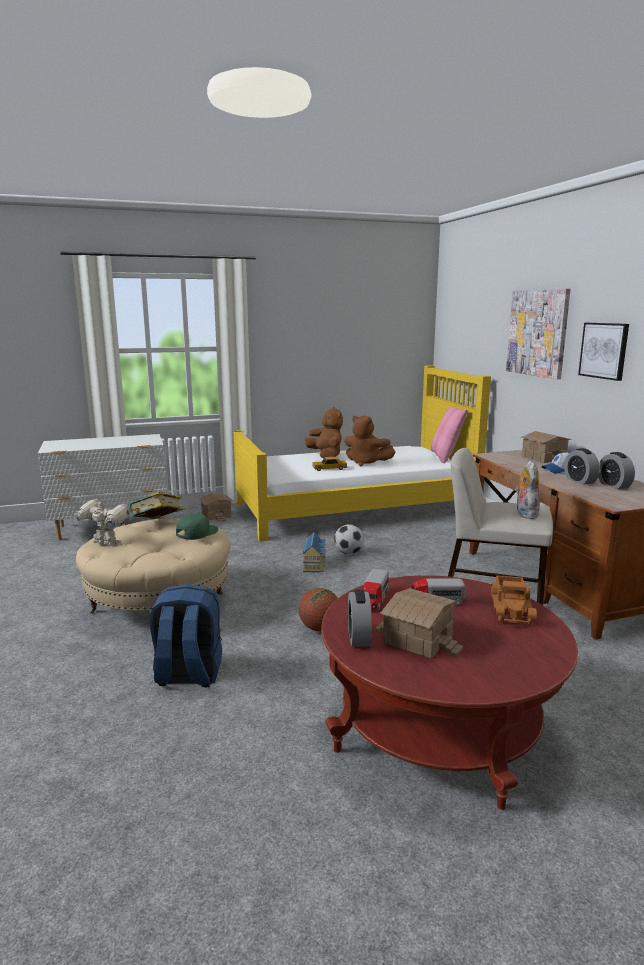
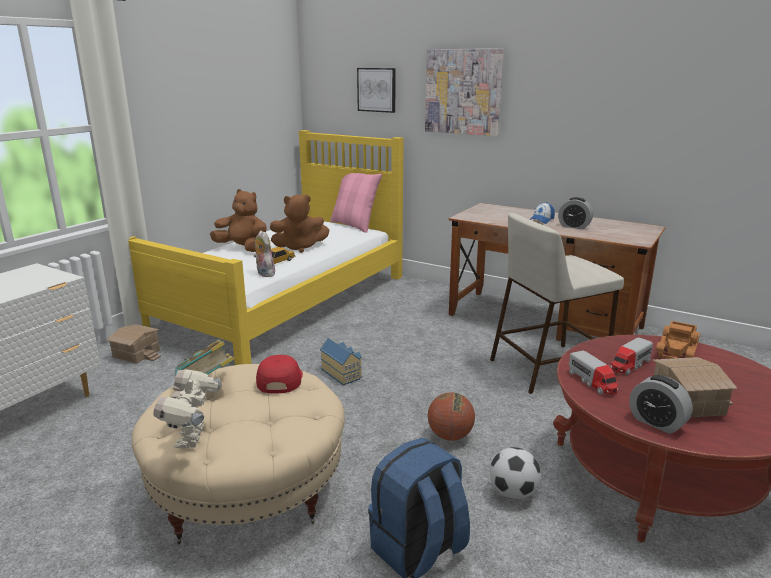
camera: 40 degrees left, 5 degrees up
toy robot [74,498,131,546] -> toy robot turned 75 degrees counterclockwise [153,369,221,449]
green cap [176,513,218,540] -> red cap [256,355,303,393]
football [334,524,364,554] -> football moved to [490,447,541,499]
toy truck [491,576,537,625] -> toy truck turned 60 degrees clockwise [656,321,700,359]
plush toy [515,461,539,519] -> plush toy moved to [254,231,275,277]
toy house [521,431,571,463] -> none
picture [578,323,629,381] -> picture moved to [357,68,396,113]
alarm clock [598,452,635,489] -> none

